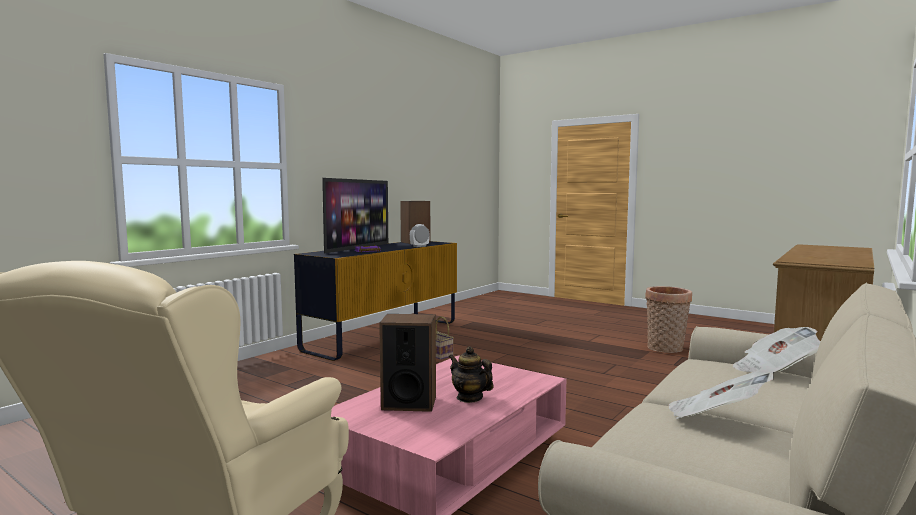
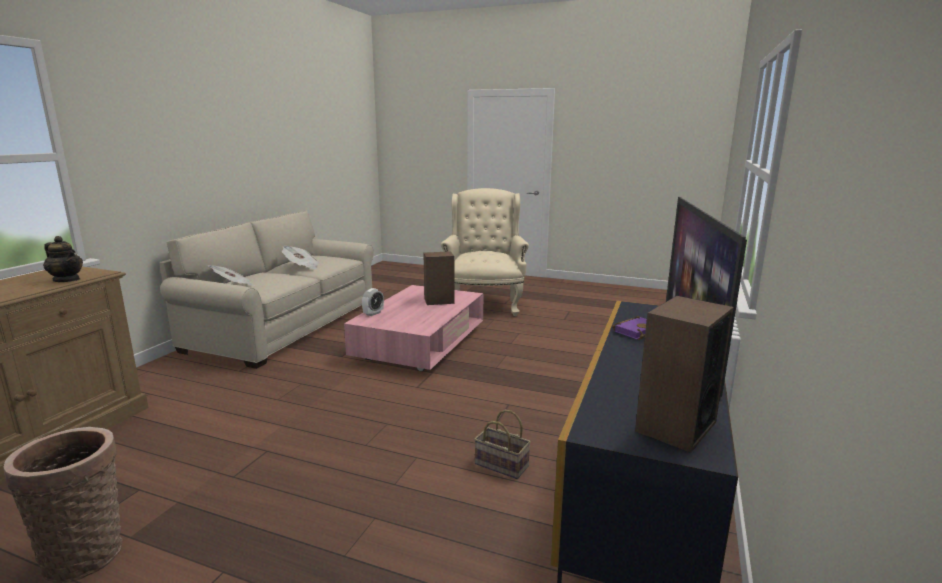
camera: 165 degrees right, 10 degrees up
alarm clock [410,224,430,247] -> alarm clock moved to [362,288,384,316]
teapot [449,346,494,403] -> teapot moved to [43,236,83,282]

